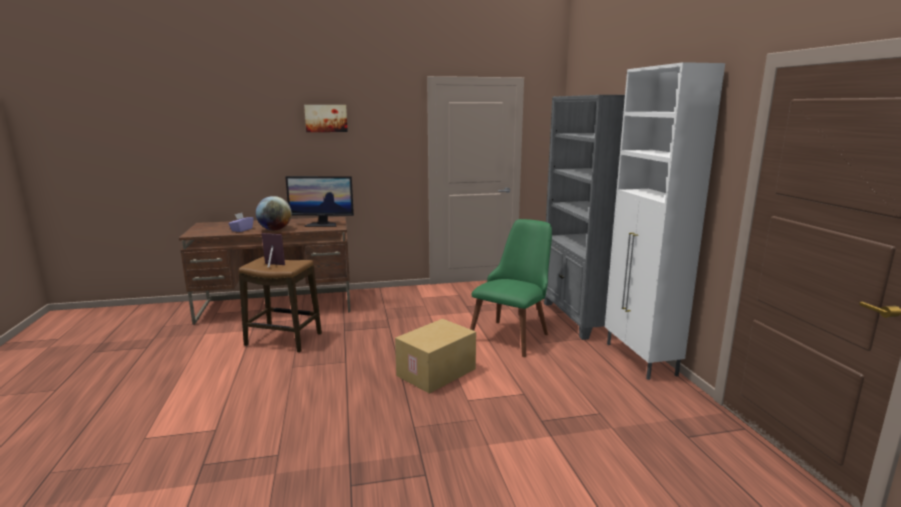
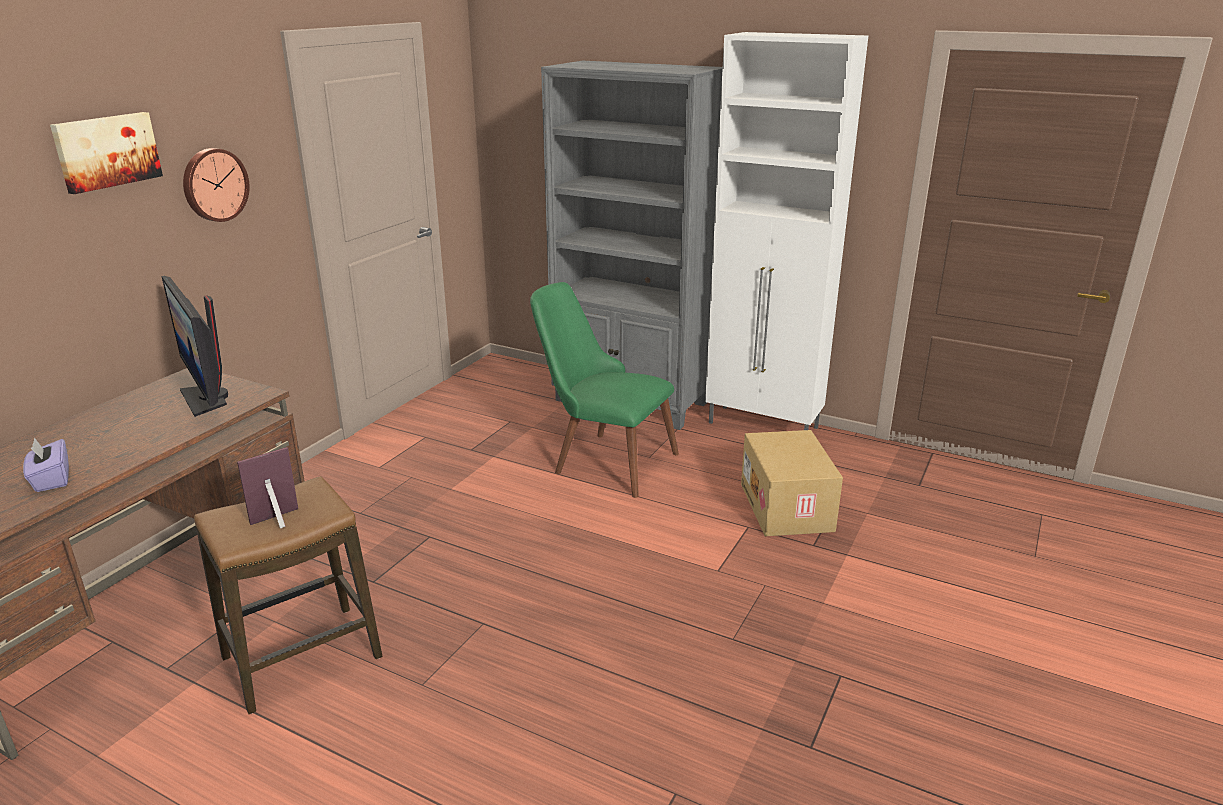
camera: 50 degrees left, 10 degrees up
globe [256,196,292,230] -> none
monitor [285,176,354,227] -> monitor turned 105 degrees clockwise [161,276,228,417]
cardboard box [395,319,476,394] -> cardboard box moved to [741,430,843,536]
green chair [470,219,552,357] -> green chair turned 45 degrees counterclockwise [530,282,679,498]
none -> wall clock [183,148,249,222]

